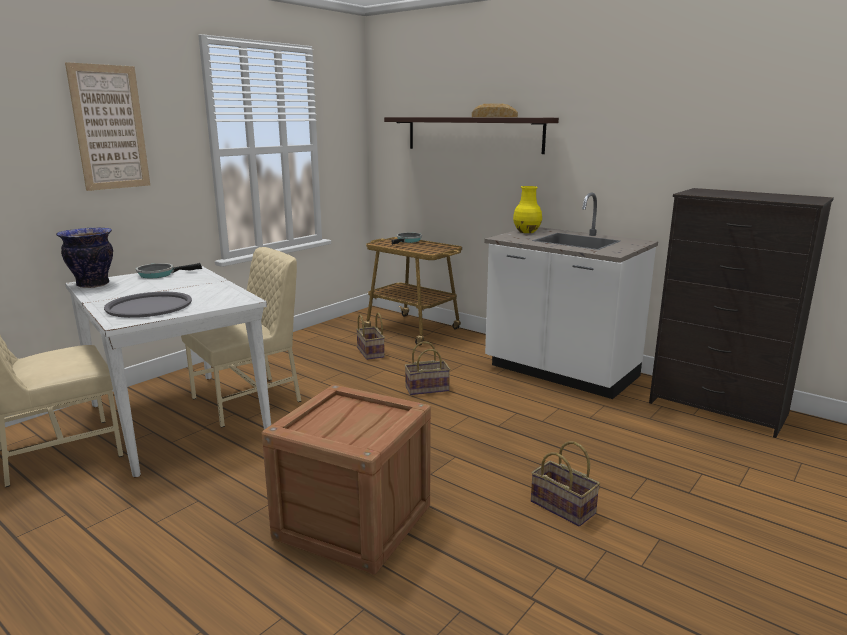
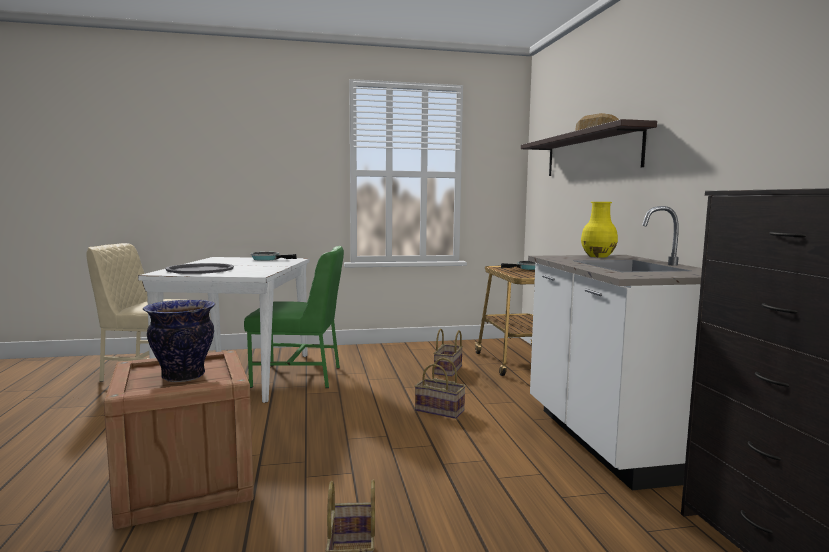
camera: 40 degrees right, 10 degrees down
vase [56,227,113,288] -> vase moved to [143,300,215,382]
picture [65,62,150,191] -> none
beige chair [181,247,301,428] -> green chair [244,246,344,388]

